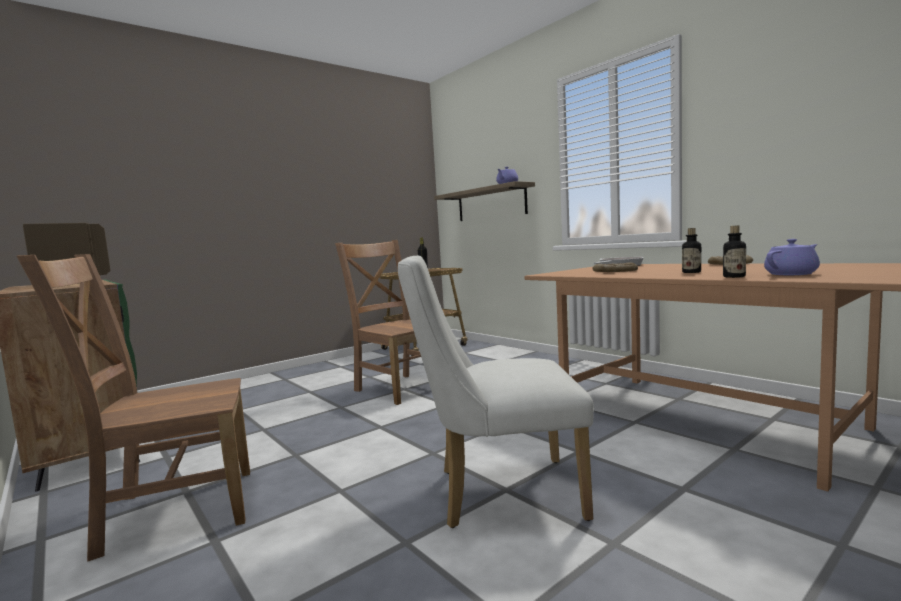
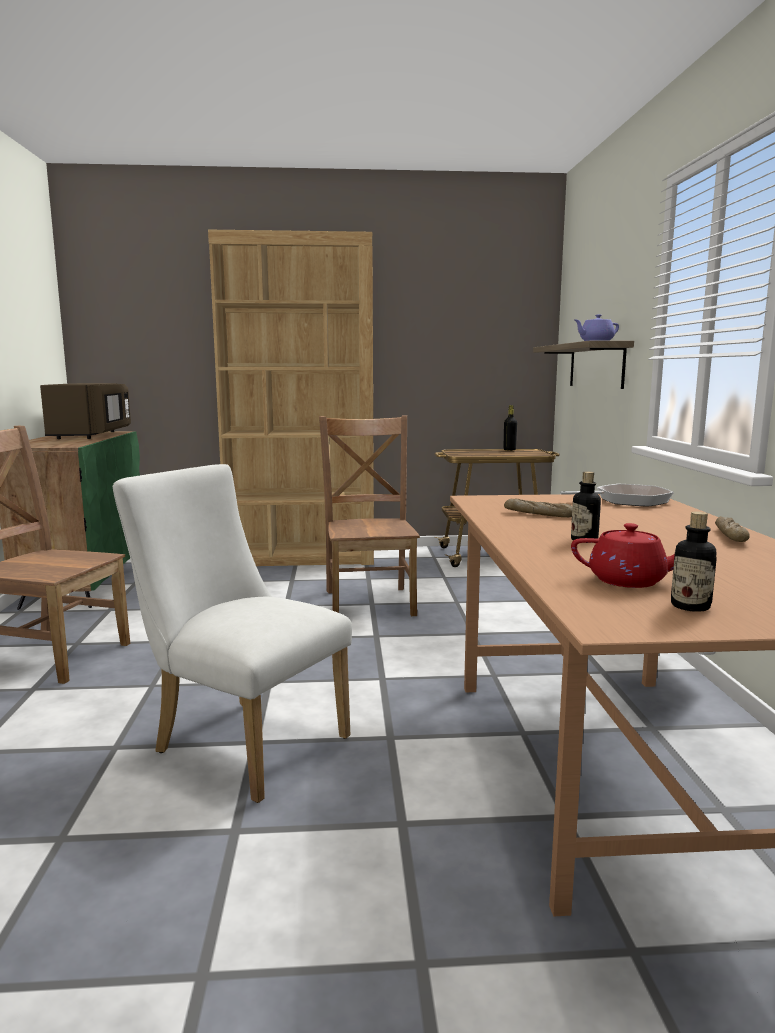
camera: 35 degrees right, 5 degrees up
bottle [723,225,746,278] -> bottle moved to [671,511,717,612]
purple teapot [764,239,820,275] -> red teapot [571,523,687,588]
none -> brown bookcase [208,230,374,566]

